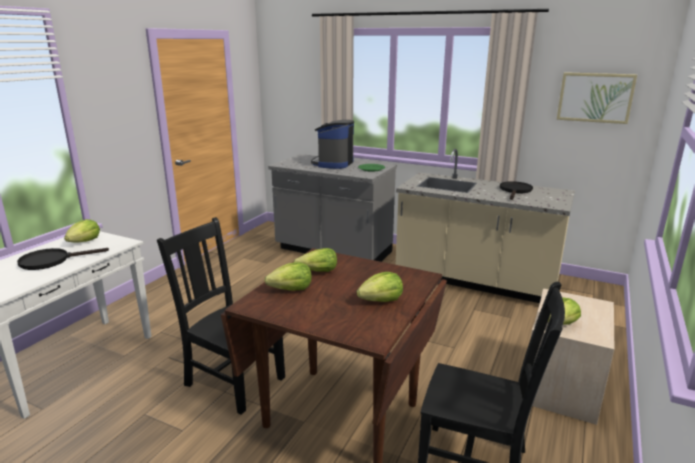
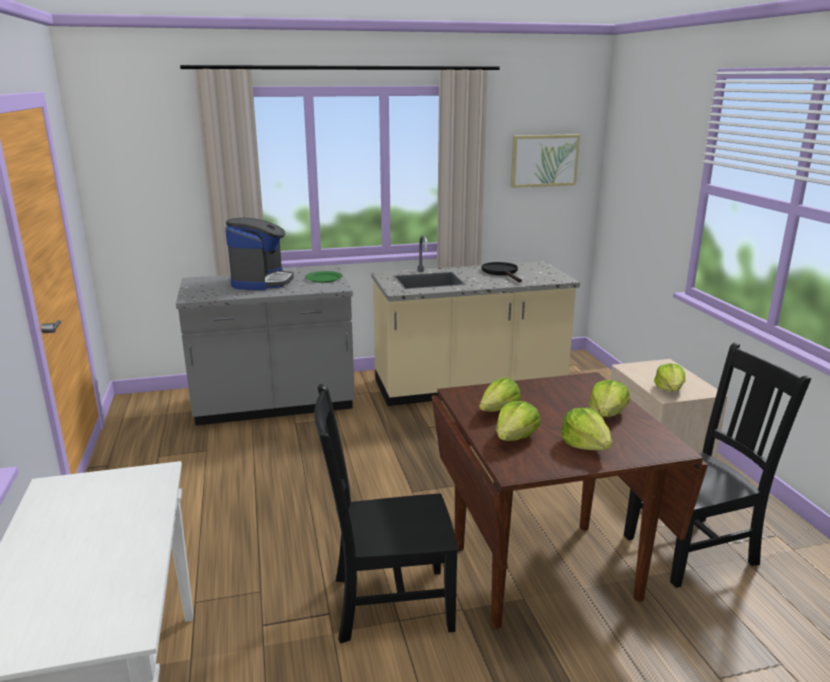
camera: 40 degrees left, 0 degrees up
black frying pan [17,248,109,270] -> none
lettuce [64,219,100,243] -> lettuce moved to [561,408,612,450]
coffee machine [311,120,354,169] -> coffee machine turned 150 degrees counterclockwise [225,218,294,290]

